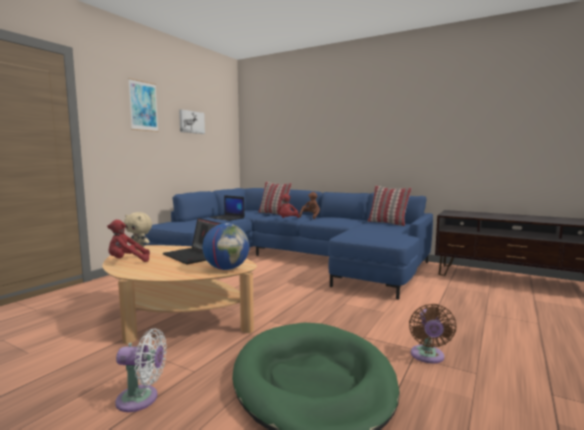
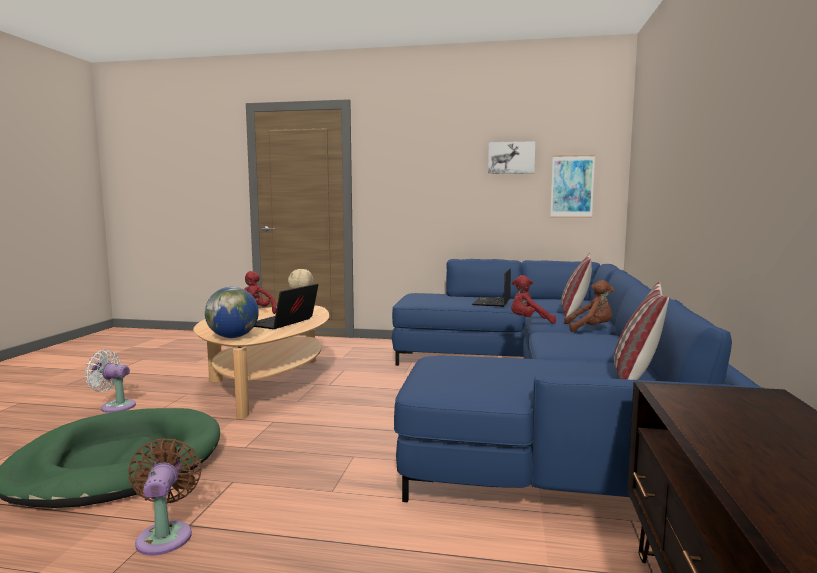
camera: 70 degrees right, 0 degrees up
white fan [115,329,167,412] -> white fan turned 120 degrees clockwise [85,350,136,413]
picture [128,78,159,132] -> picture moved to [550,155,595,218]
brown fan [409,304,456,363] -> brown fan turned 90 degrees clockwise [128,438,202,555]

